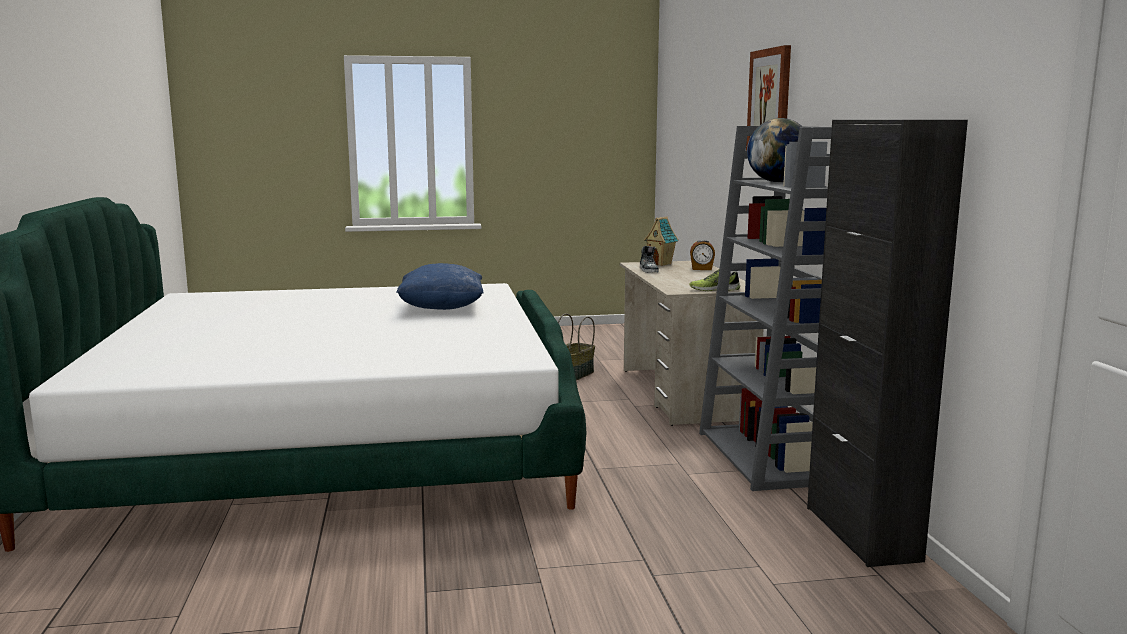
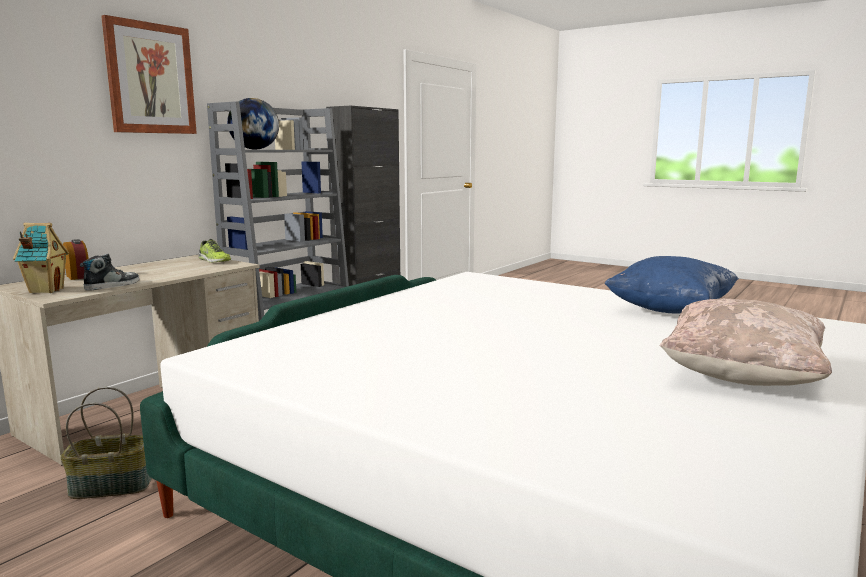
camera: 135 degrees left, 0 degrees up
blue pillow [396,263,484,310] -> blue pillow moved to [604,256,739,314]
none -> beige pillow [660,299,832,386]

